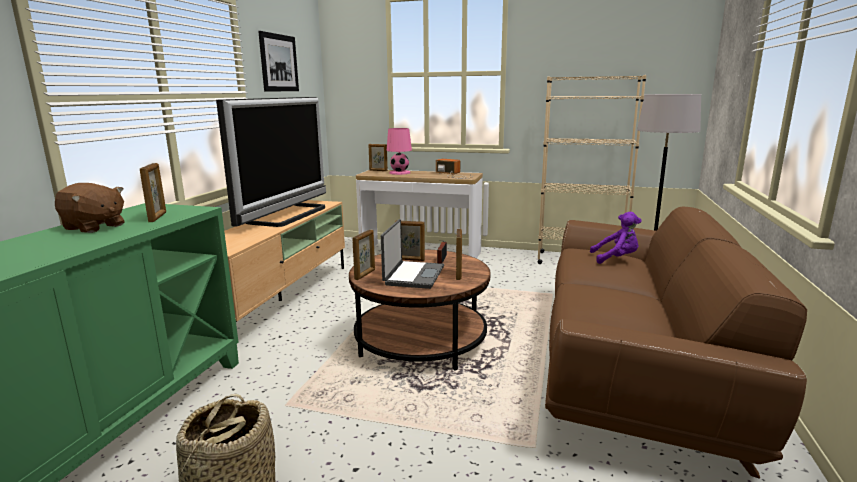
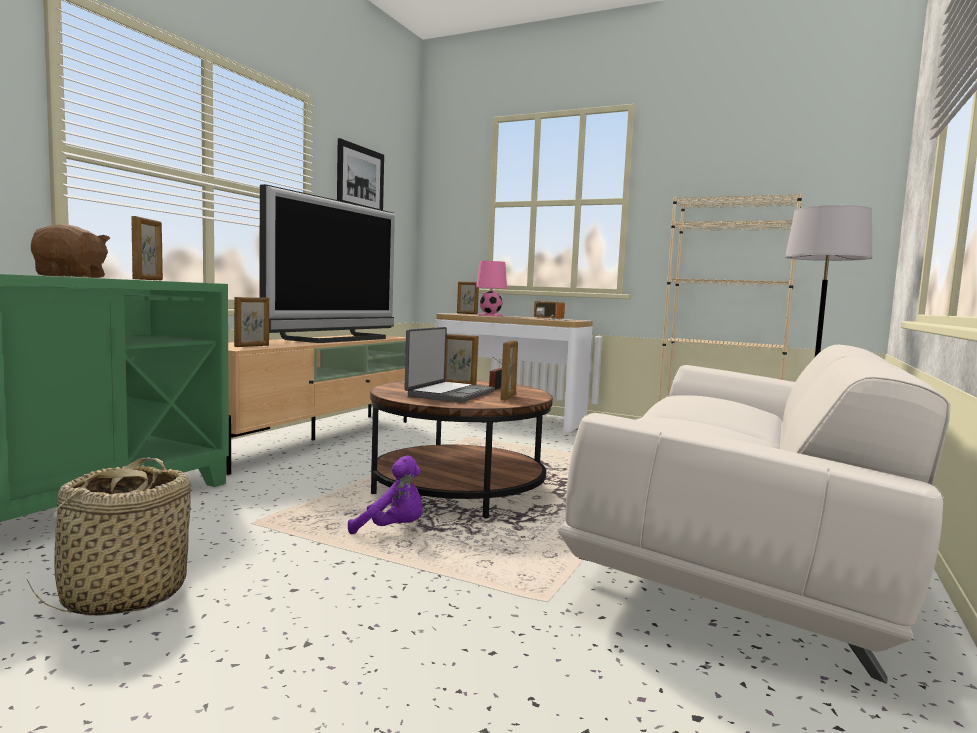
camera: 10 degrees right, 10 degrees down
brown plush toy [55,183,125,233] -> brown plush toy turned 135 degrees counterclockwise [31,224,110,278]
picture frame [352,230,375,280] -> picture frame moved to [234,297,269,347]
brown sofa [545,207,807,479] -> white sofa [558,345,950,683]
purple plush toy [590,212,641,264] -> purple plush toy moved to [348,455,423,534]

